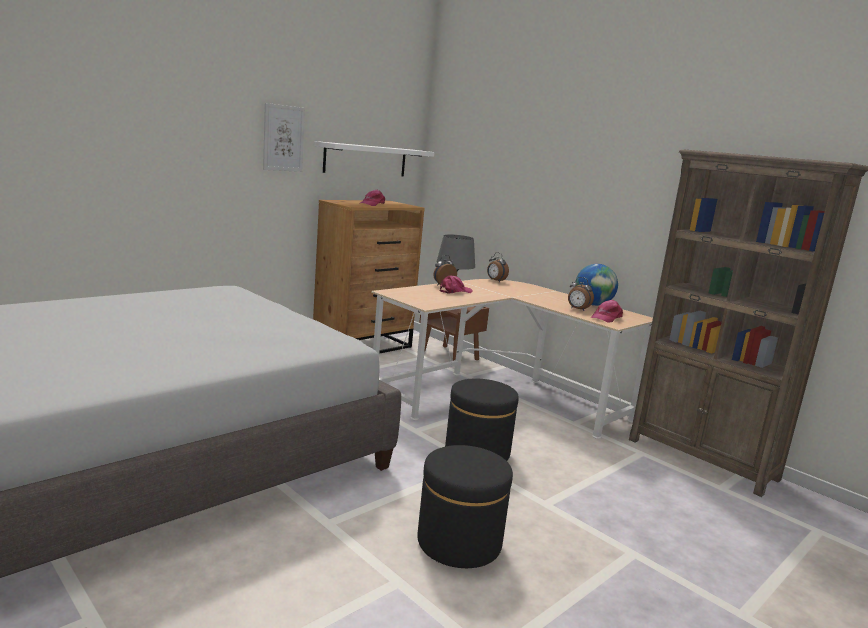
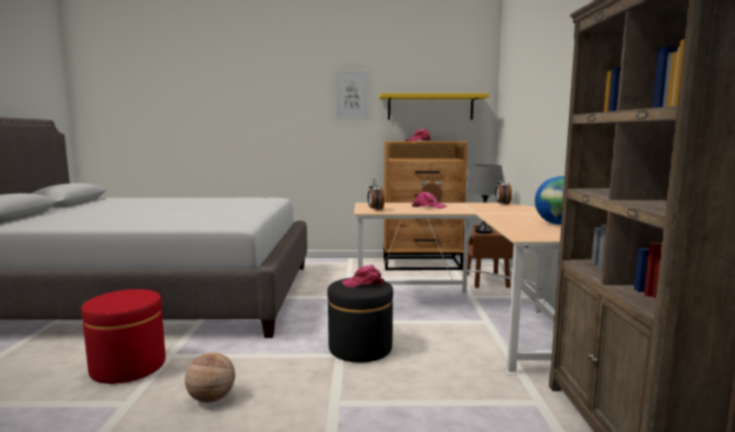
camera: 45 degrees right, 5 degrees down
white shelf [315,141,434,177] -> yellow shelf [379,93,489,120]
black ottoman [417,445,513,568] -> basketball [185,352,235,403]
alarm clock [568,277,594,311] -> alarm clock moved to [368,179,385,211]
pink cap [591,300,623,323] -> pink cap moved to [342,265,384,288]
none -> red ottoman [81,289,166,384]

